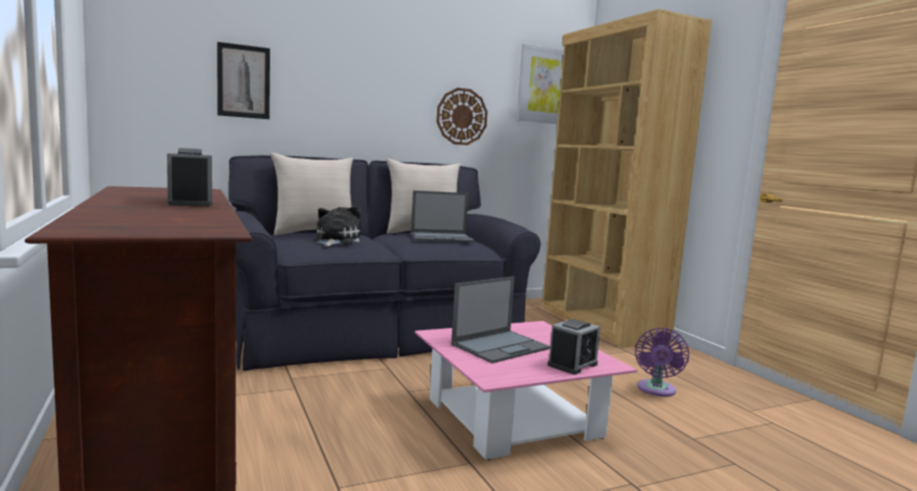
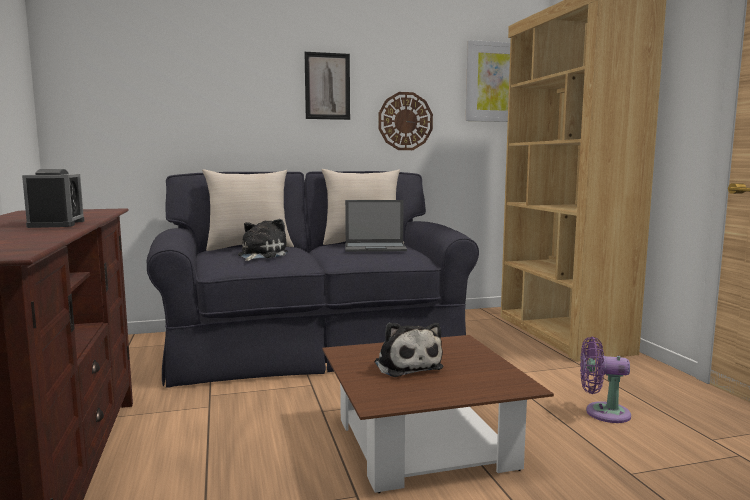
camera: 10 degrees right, 0 degrees up
picture [217,42,270,119] -> picture moved to [304,52,350,120]
pink coffee table [415,321,637,460] -> brown coffee table [322,335,554,493]
laptop [451,276,550,363] -> plush toy [374,323,443,377]
alarm clock [548,319,600,375] -> none
purple fan [635,328,689,397] -> purple fan turned 75 degrees clockwise [580,337,631,423]

